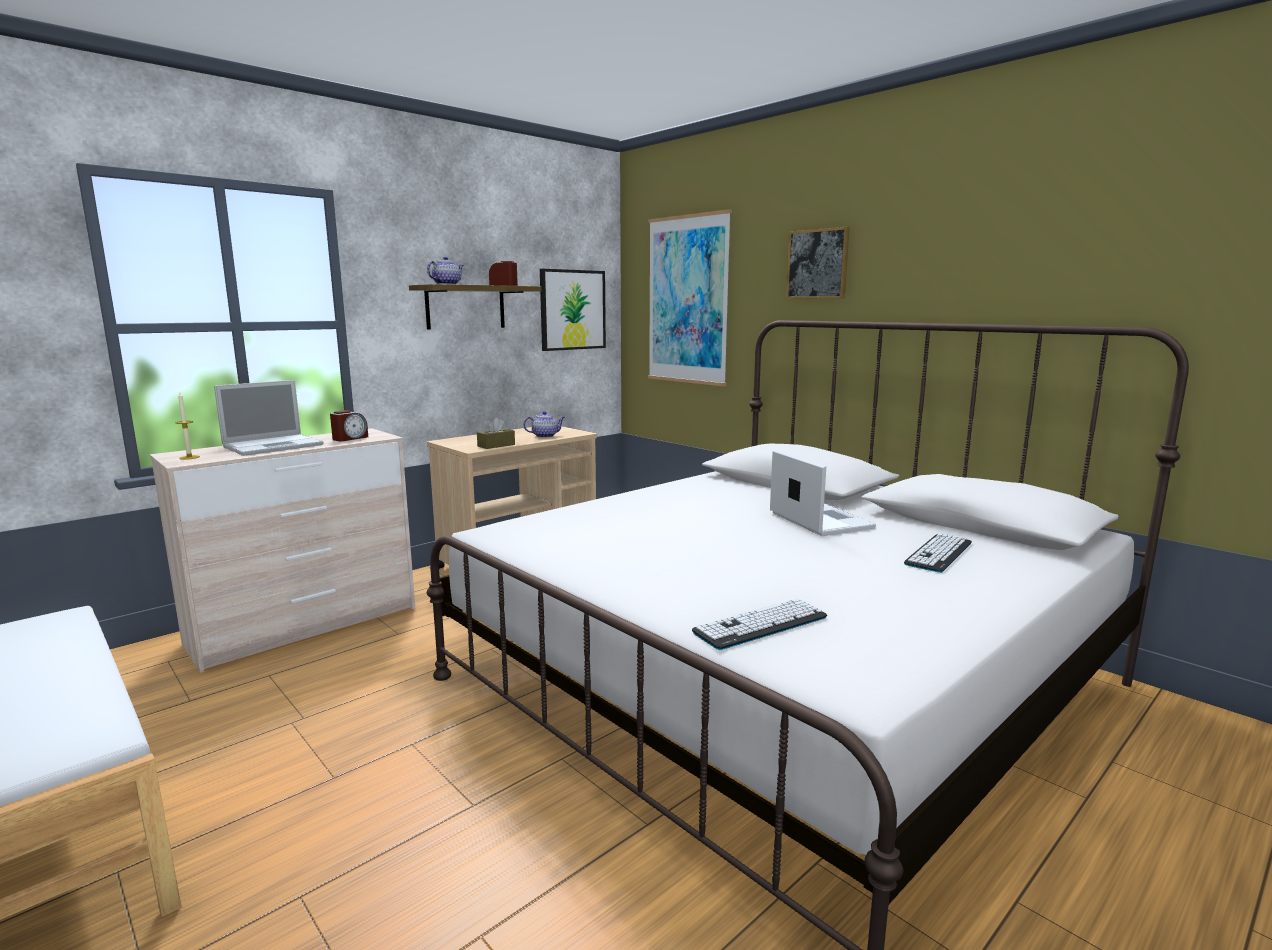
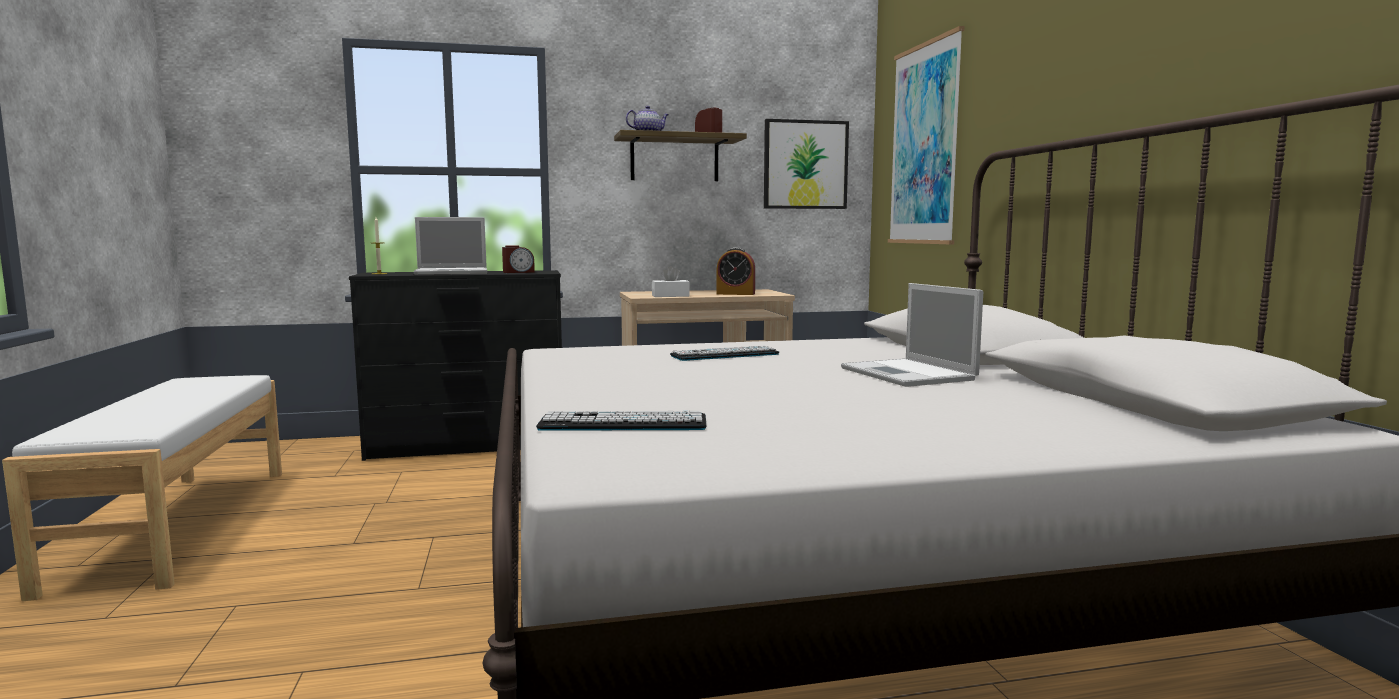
camera: 30 degrees right, 5 degrees down
beige dresser [150,428,415,673] -> black dresser [349,270,562,461]
brown tissue box [477,418,515,449] -> white tissue box [652,266,690,297]
teapot [523,411,565,438] -> alarm clock [717,248,755,295]
laptop [770,450,876,536] -> laptop turned 150 degrees clockwise [841,283,983,387]
picture [786,227,850,299] -> none
keyboard [904,533,972,573] -> keyboard moved to [670,346,779,361]

